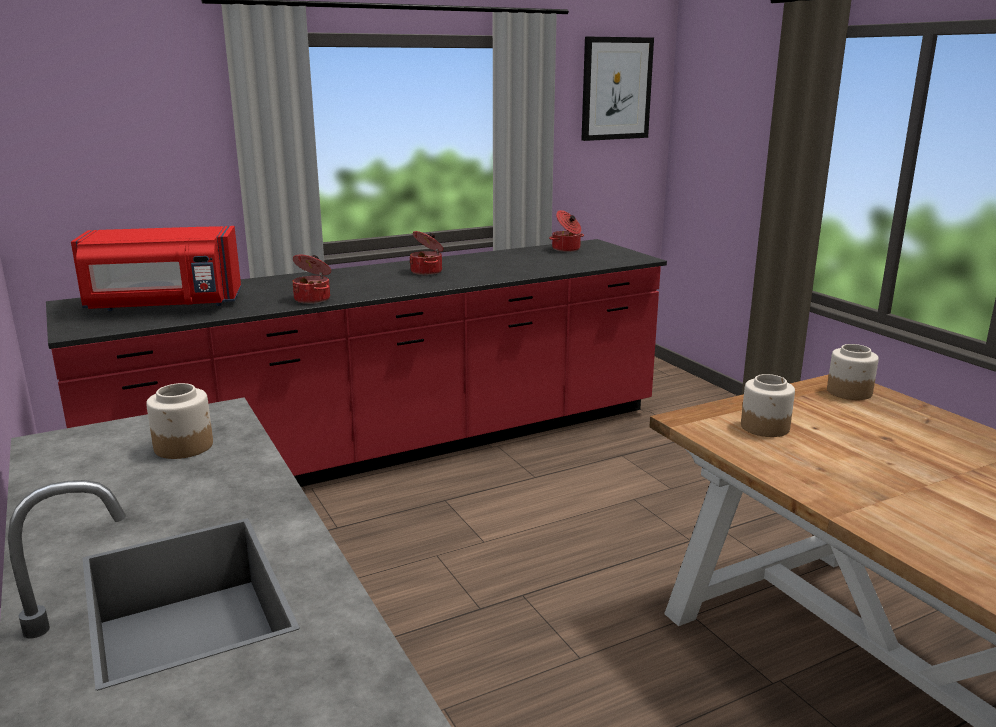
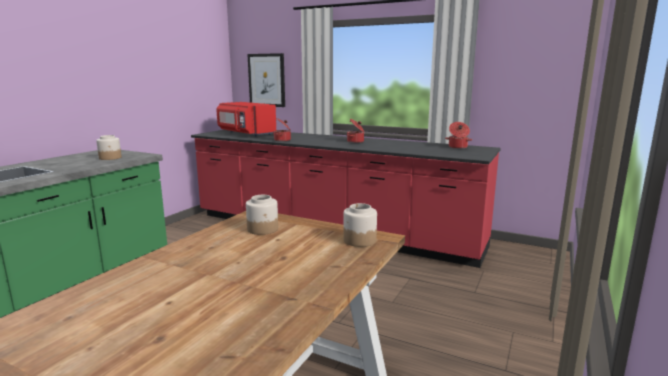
camera: 55 degrees right, 5 degrees down
picture [581,37,654,141] -> picture moved to [247,53,285,107]

